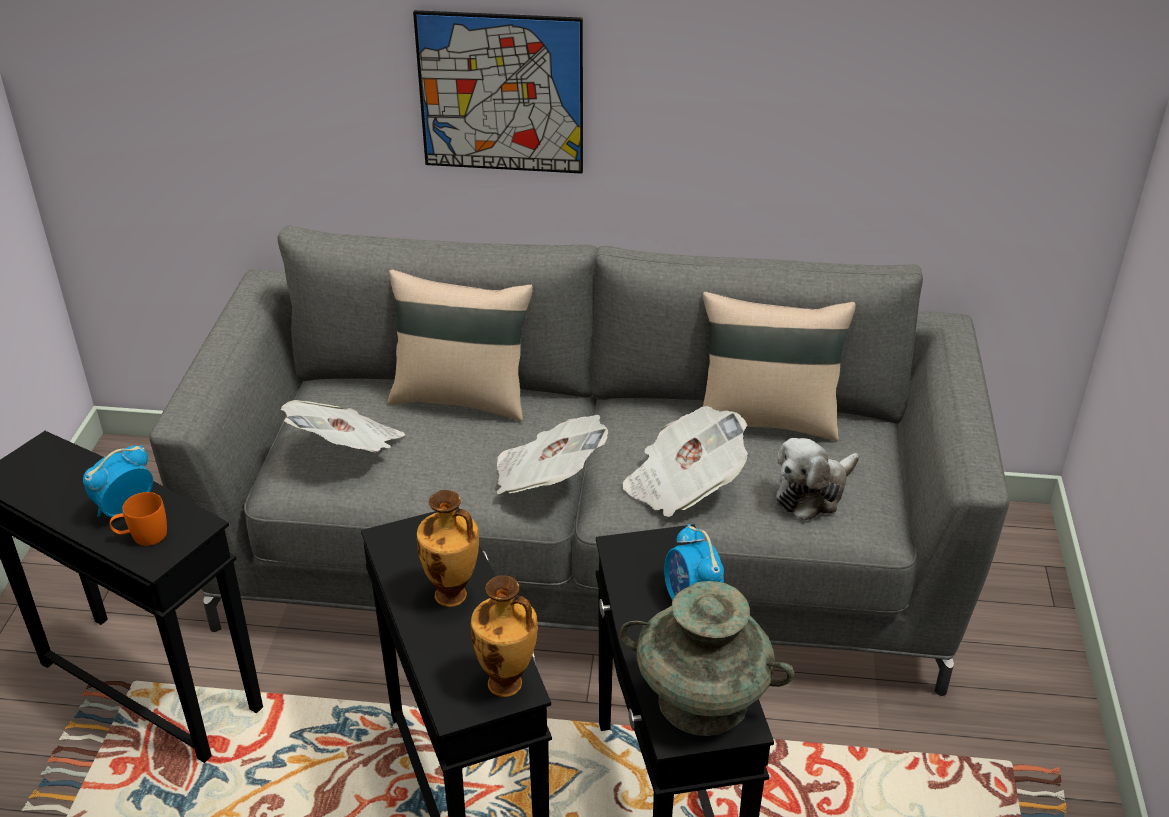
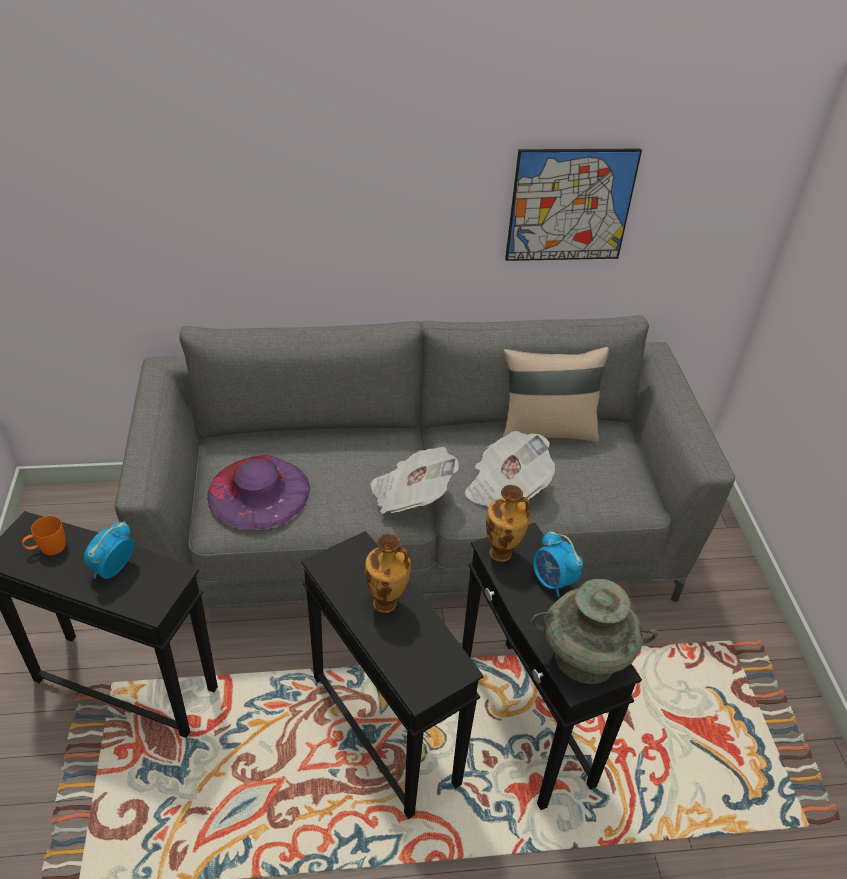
camera: 15 degrees left, 5 degrees up
orange mug [110,492,167,546] -> orange mug moved to [22,516,66,555]
newspaper [281,400,405,452] -> purple hat [207,455,310,530]
beige pillow [387,269,533,421] -> none
picture [413,10,583,174] -> picture moved to [505,149,642,261]
vase [471,575,538,697] -> vase moved to [486,485,530,562]
plush toy [776,438,859,521] -> none

